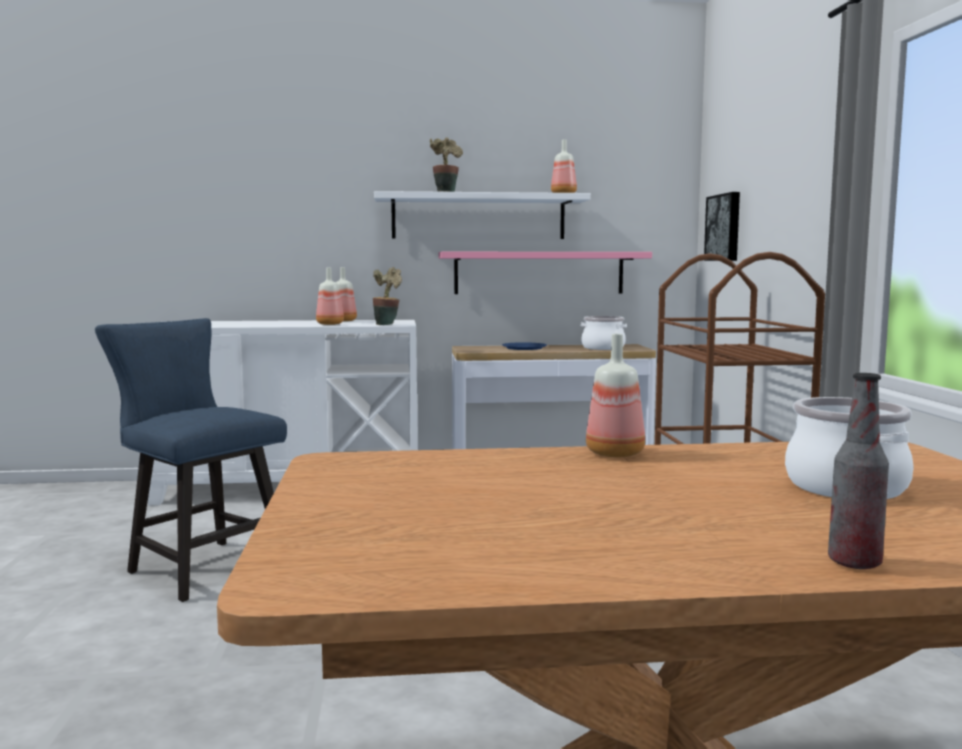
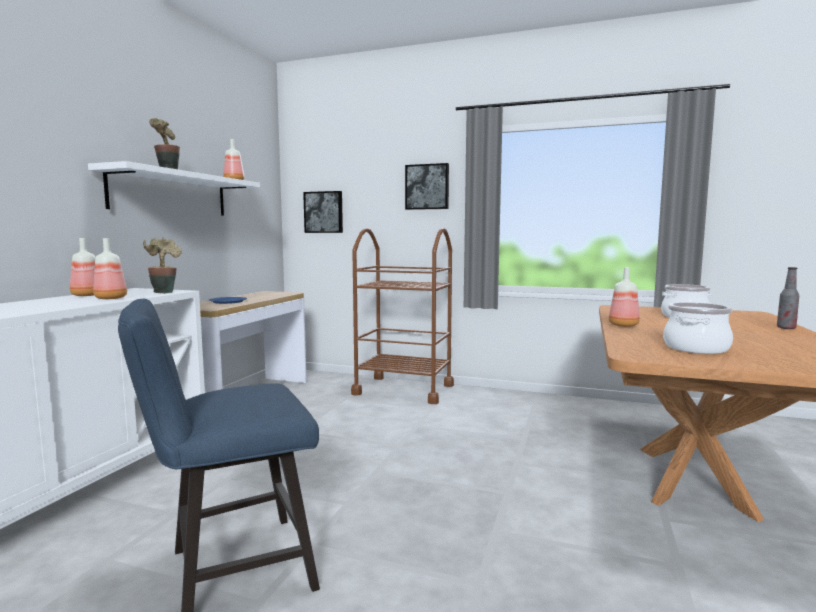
camera: 65 degrees left, 0 degrees up
pink shelf [439,252,652,294] -> none
cooking pot [581,316,627,350] -> cooking pot moved to [663,302,733,354]
none -> picture [405,163,449,210]

